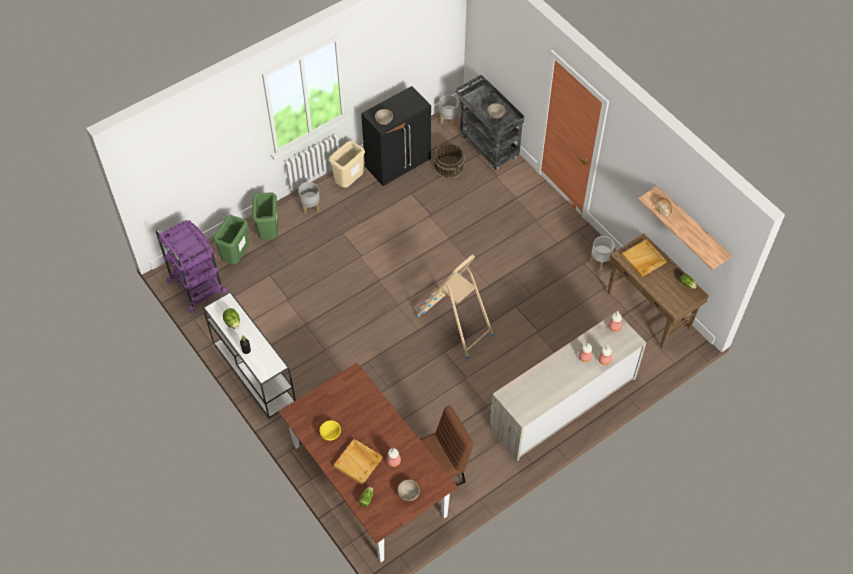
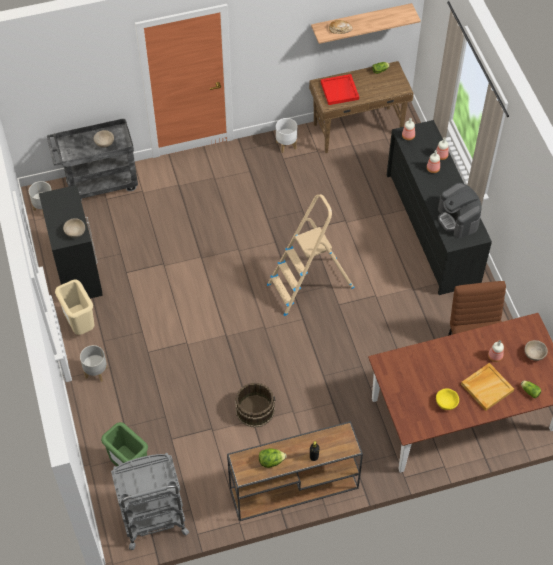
camera: 70 degrees left, 0 degrees up
purple cart [156,220,227,313] -> grey cart [111,453,189,550]
white console table [203,291,296,418] -> brown console table [227,421,363,521]
green trash can [252,193,278,240] -> none
brown bucket [434,143,465,179] -> brown bucket moved to [235,382,276,428]
white dresser [489,312,646,461] -> black dresser [387,120,492,295]
beige tray [622,239,667,277] -> red tray [321,74,359,105]
none -> coffee machine [438,183,482,238]

